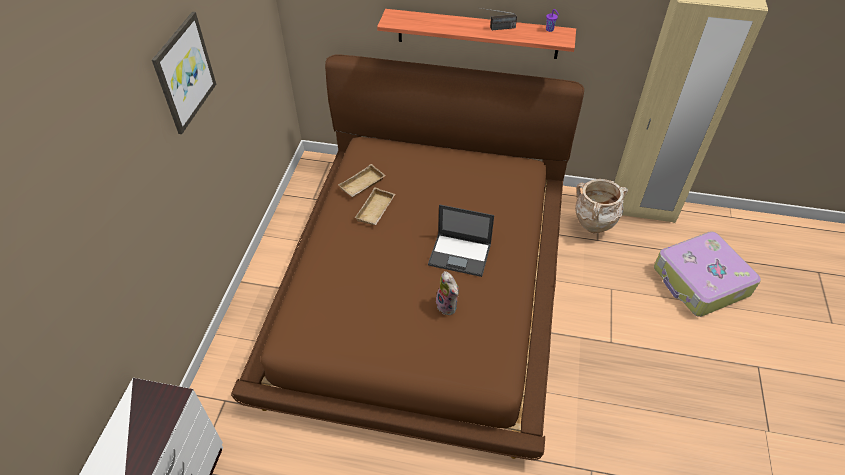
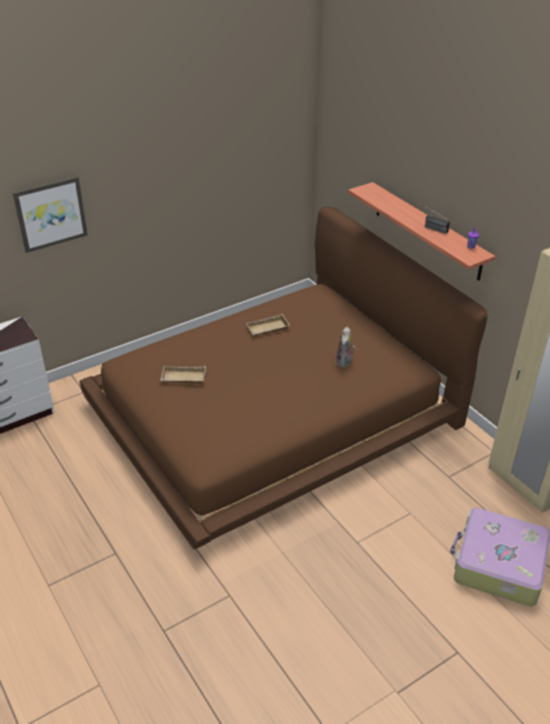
camera: 45 degrees right, 10 degrees down
picture [152,12,216,134] -> picture moved to [13,176,88,253]
beige tray [338,164,386,197] -> beige tray moved to [160,366,206,384]
laptop [428,205,494,277] -> none
plush toy [436,271,459,315] -> plush toy moved to [336,327,355,368]
beige vase [575,179,628,233] -> none

